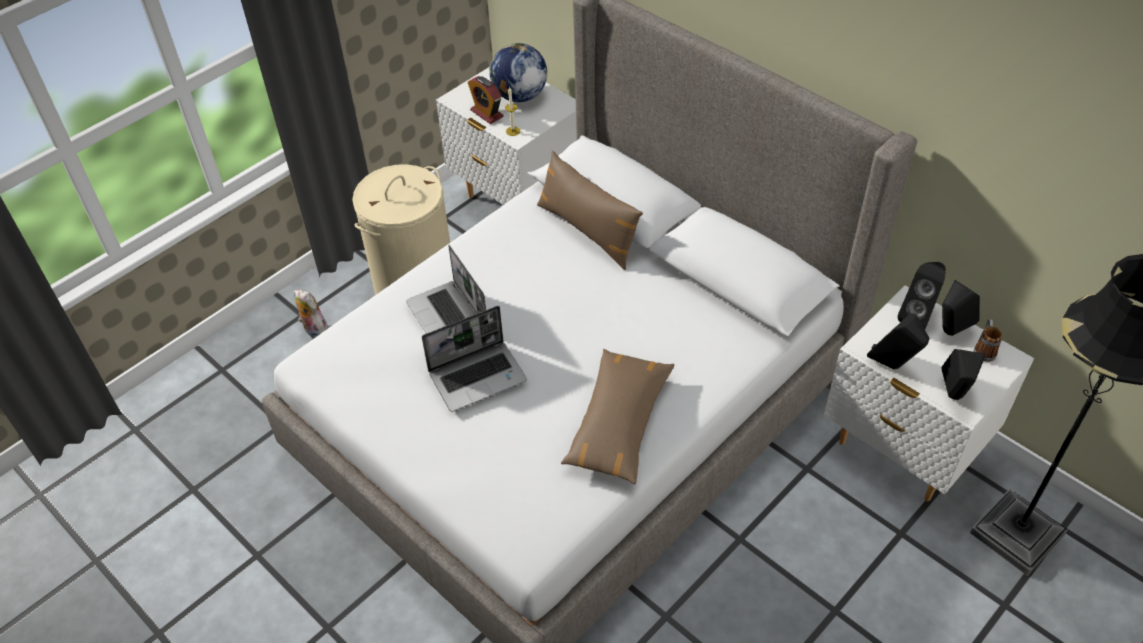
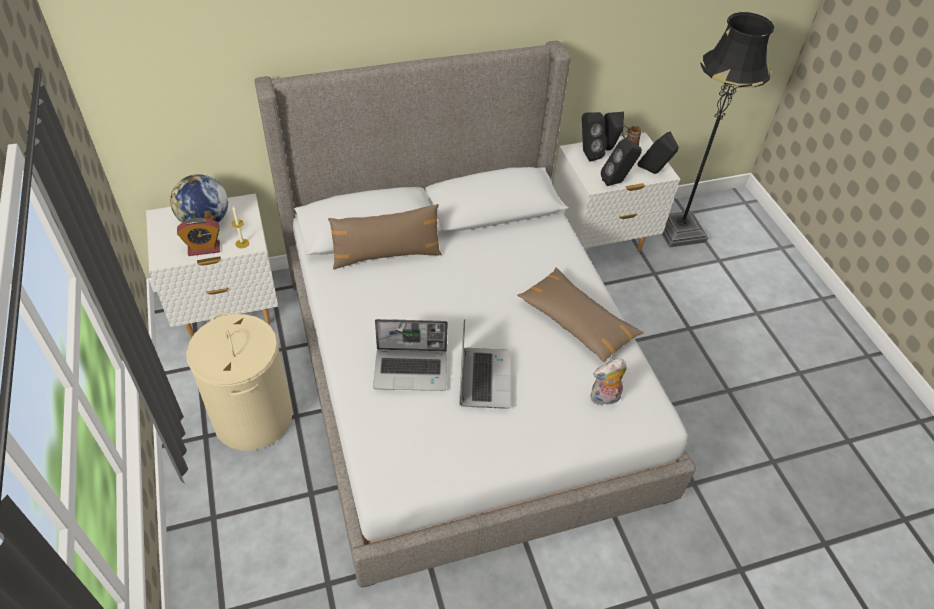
camera: 65 degrees left, 0 degrees up
plush toy [294,289,328,339] -> plush toy moved to [590,359,627,406]

